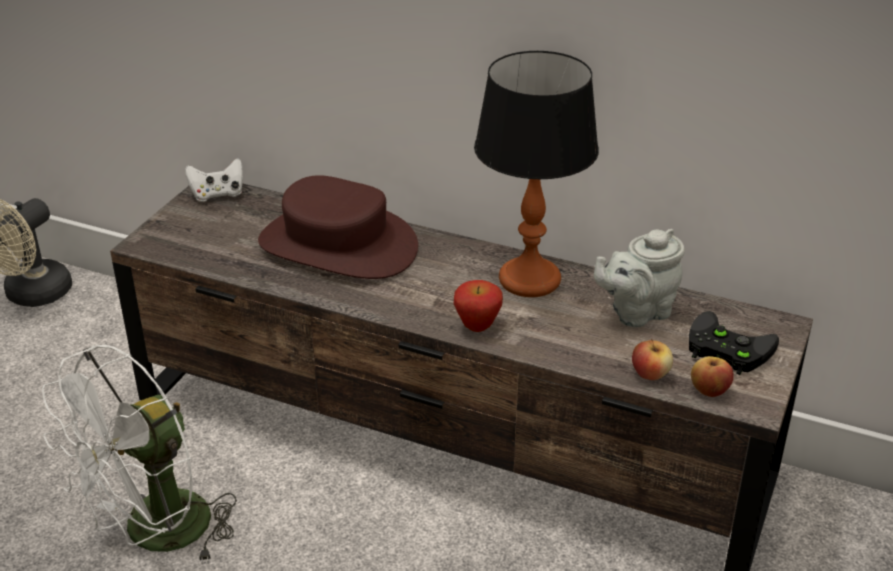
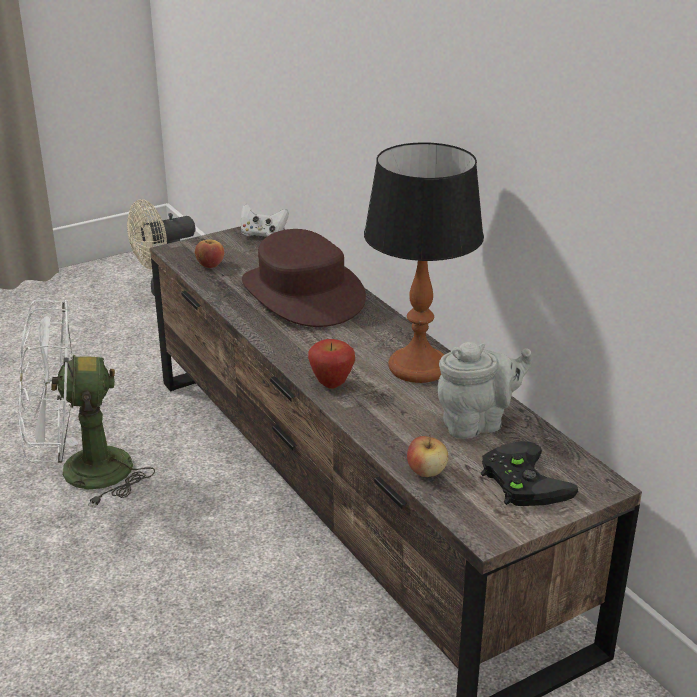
camera: 35 degrees right, 5 degrees down
grey teapot [594,229,685,327] -> grey teapot turned 150 degrees clockwise [438,342,532,439]
apple [691,356,734,397] -> apple moved to [195,239,224,268]

